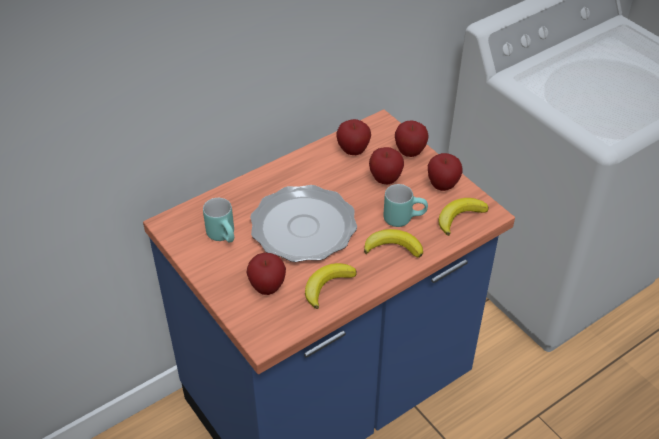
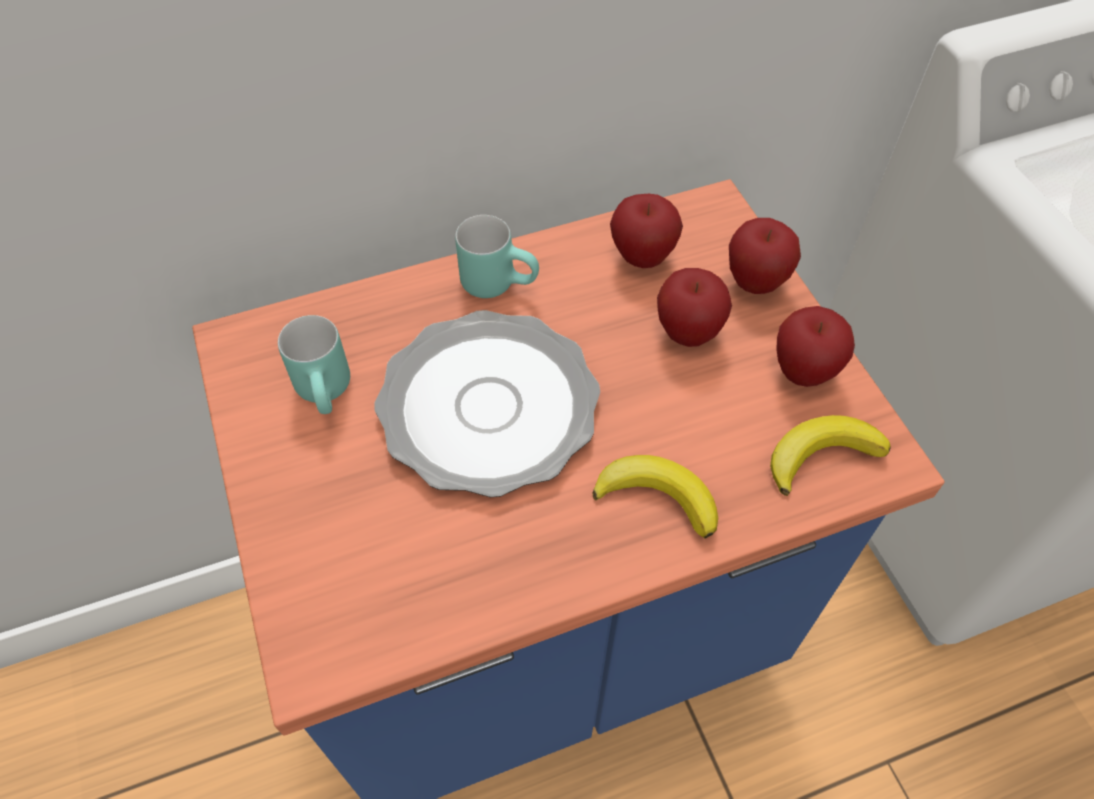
camera: 15 degrees right, 10 degrees up
apple [246,253,286,295] -> none
banana [305,263,357,309] -> none
turquoise mug [383,184,428,227] -> turquoise mug moved to [455,215,539,298]

